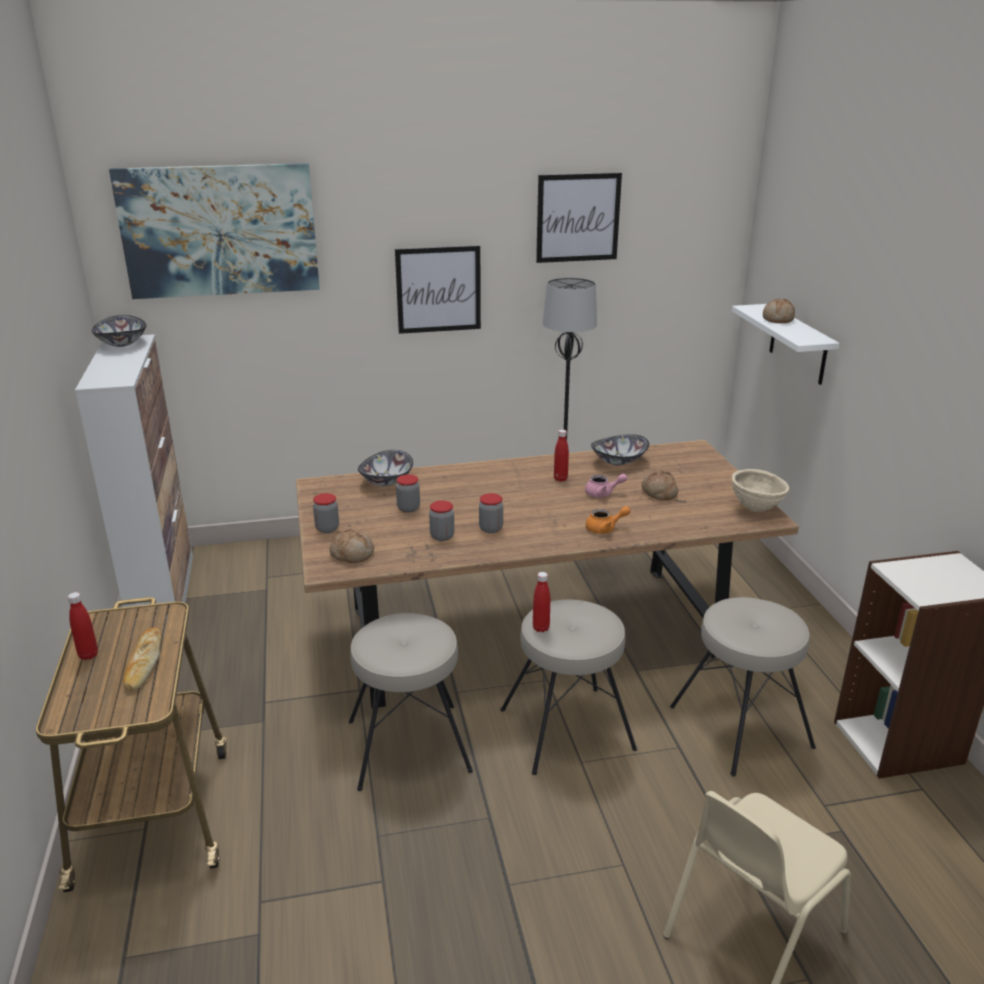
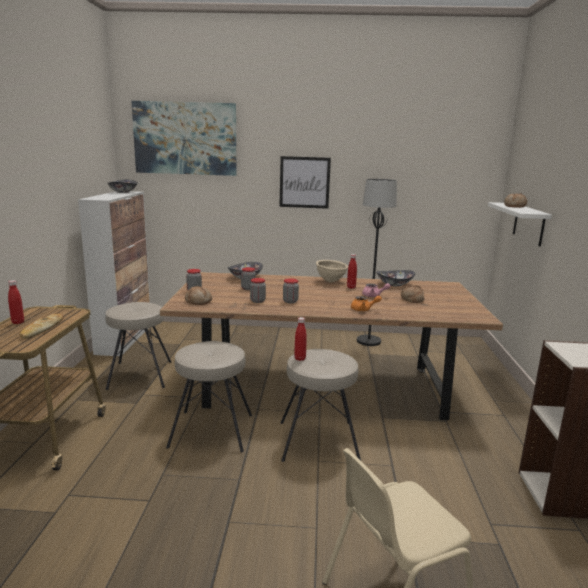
camera: 15 degrees right, 10 degrees down
picture [536,173,622,263] -> none
beige stool [670,597,816,776] -> beige stool moved to [106,302,171,390]
beige bowl [732,469,789,512] -> beige bowl moved to [316,260,348,282]

